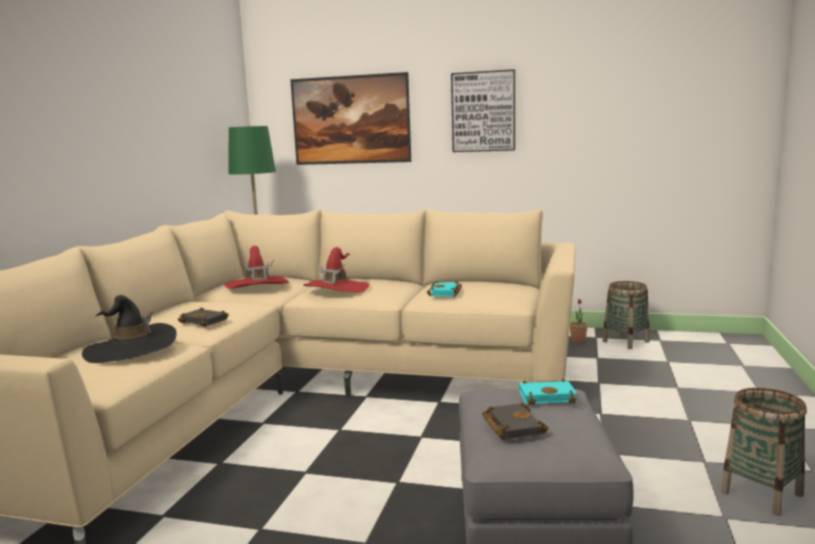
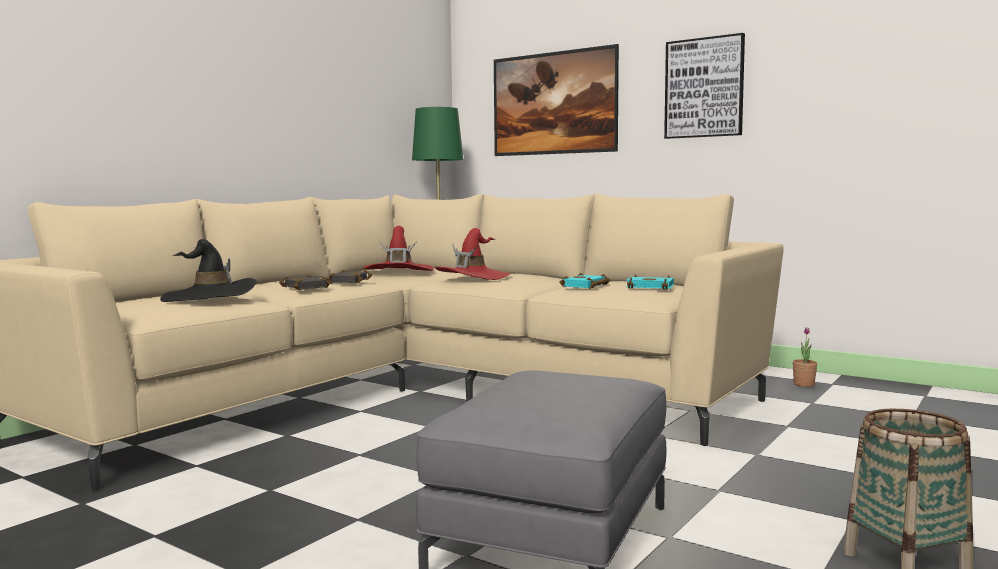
camera: 20 degrees right, 5 degrees down
black book [482,403,548,440] -> black book moved to [327,270,372,284]
turquoise book [519,379,577,405] -> turquoise book moved to [626,274,674,290]
basket [603,281,650,349] -> none

